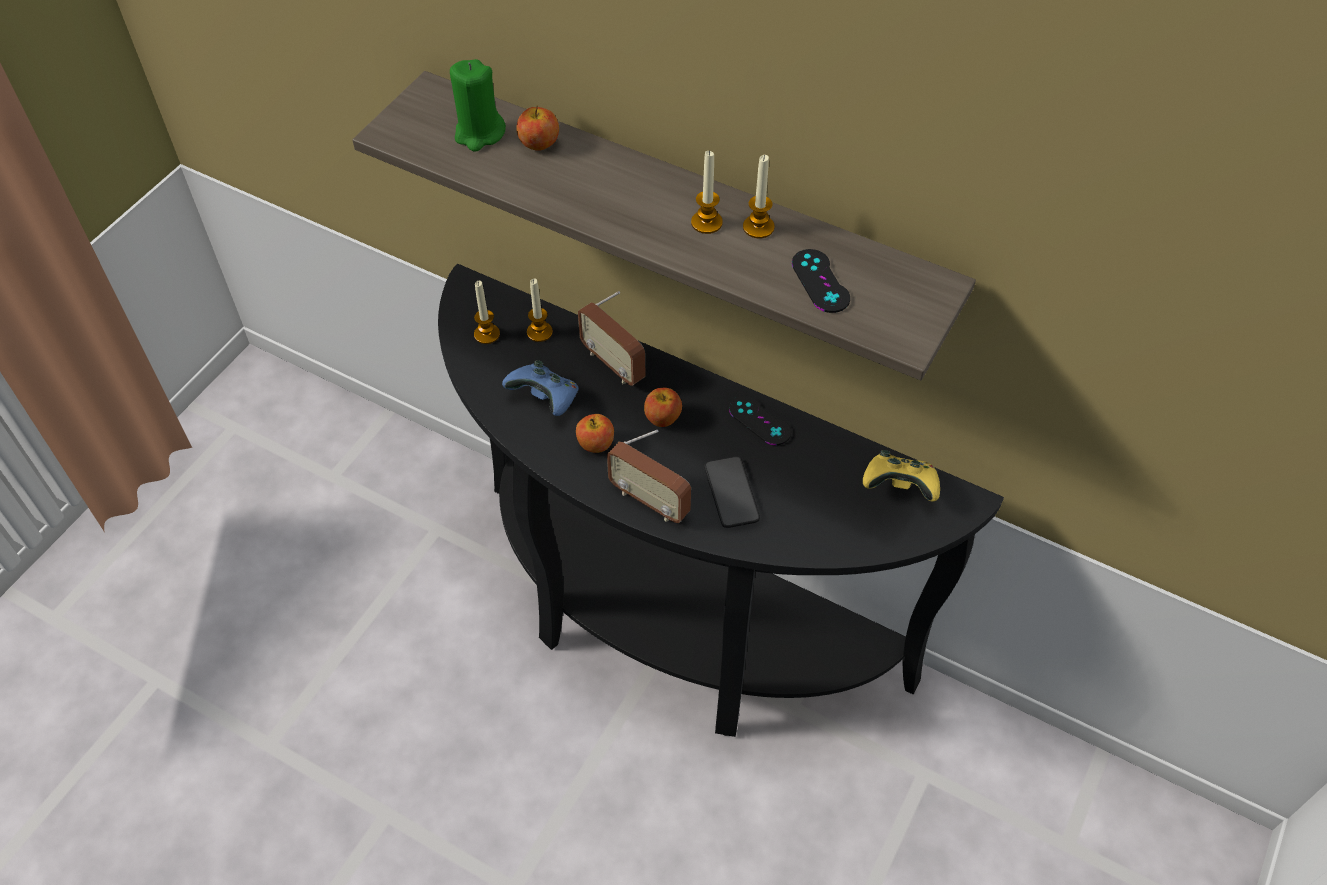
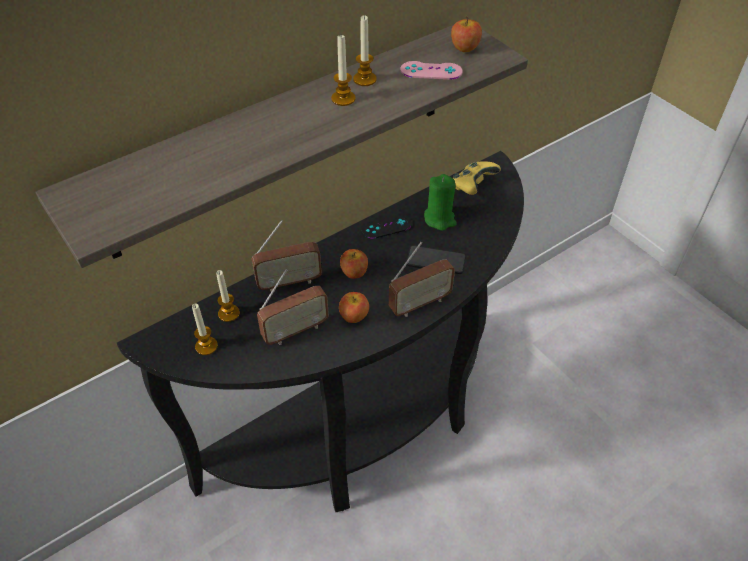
camera: 65 degrees left, 5 degrees down
green candle [450,59,506,152] -> green candle moved to [424,174,457,231]
blue game controller [502,360,579,416] -> radio [257,269,329,345]
apple [516,105,559,151] -> apple moved to [451,16,482,52]
black game controller [792,249,850,313] -> pink game controller [400,61,463,80]

